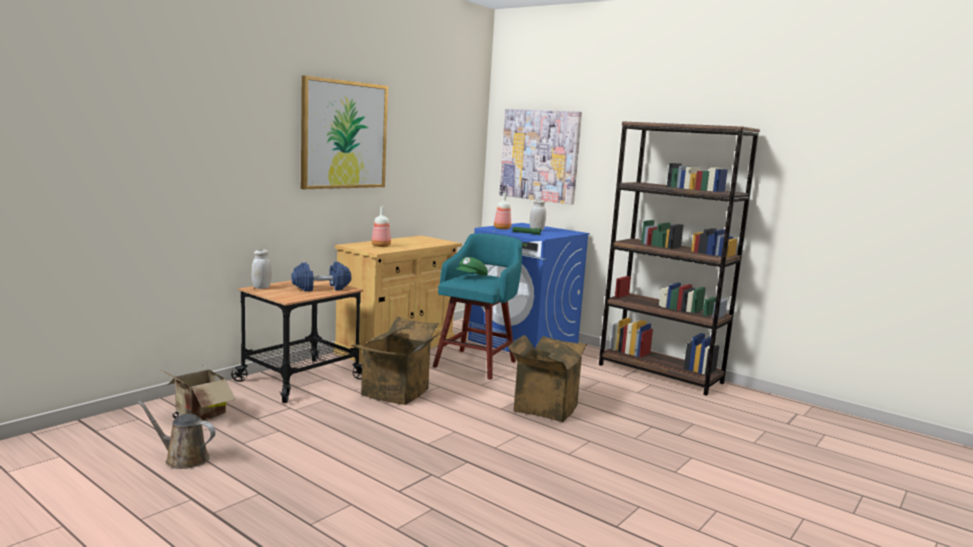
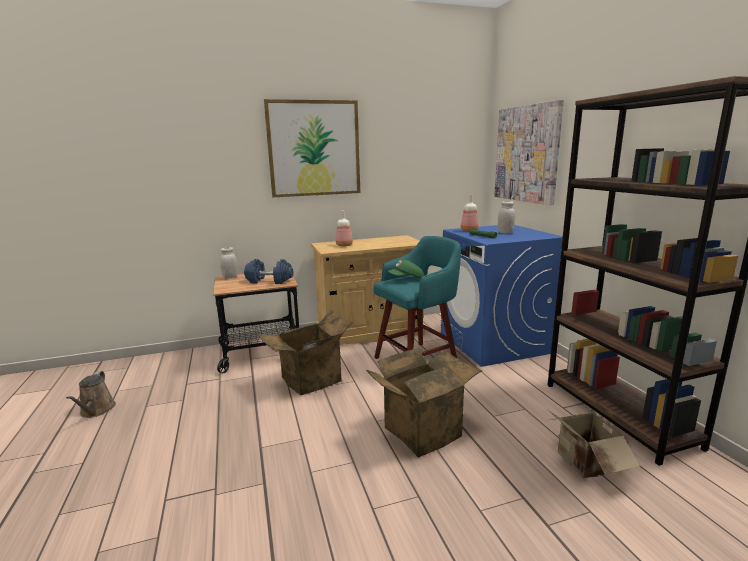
camera: 35 degrees right, 5 degrees up
brown watering can [137,401,216,469] -> brown watering can turned 150 degrees counterclockwise [66,371,116,418]
cardboard box [158,363,235,420] -> cardboard box moved to [548,403,640,478]

